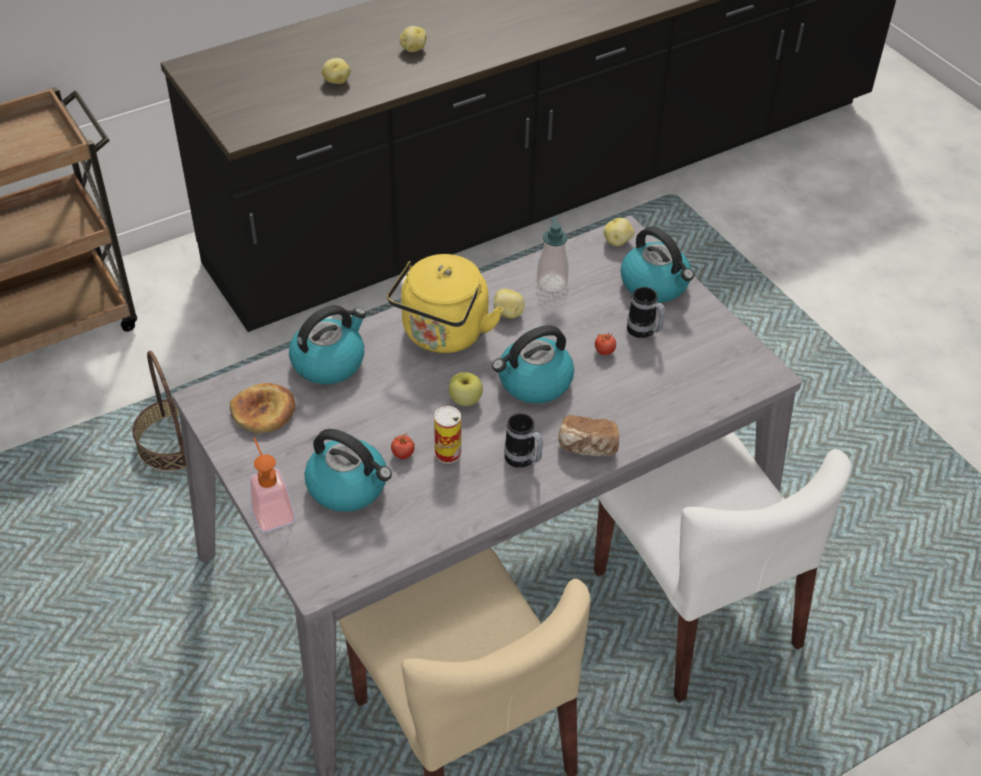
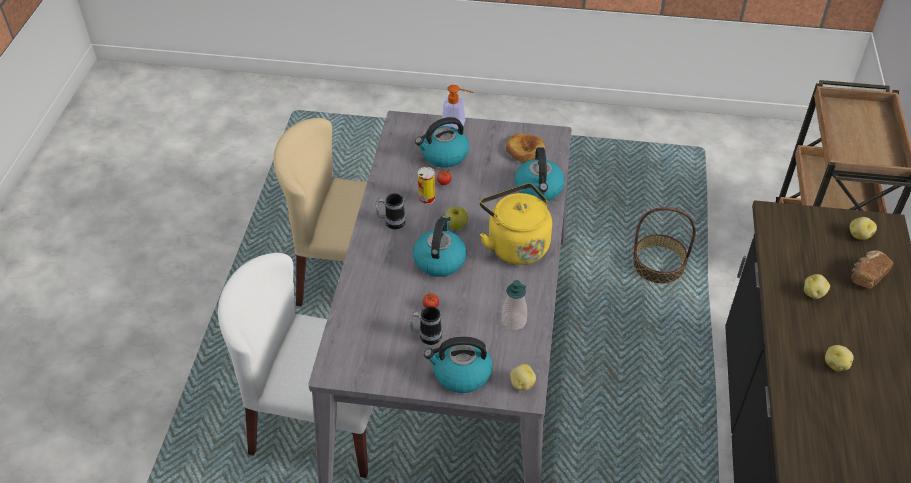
camera: 130 degrees right, 0 degrees up
potato [493,289,525,319] -> potato moved to [849,217,877,240]
bread [558,415,619,457] -> bread moved to [851,250,893,289]

